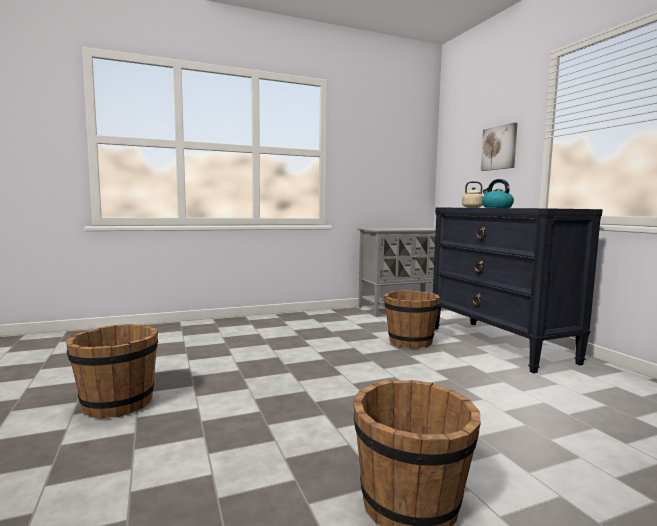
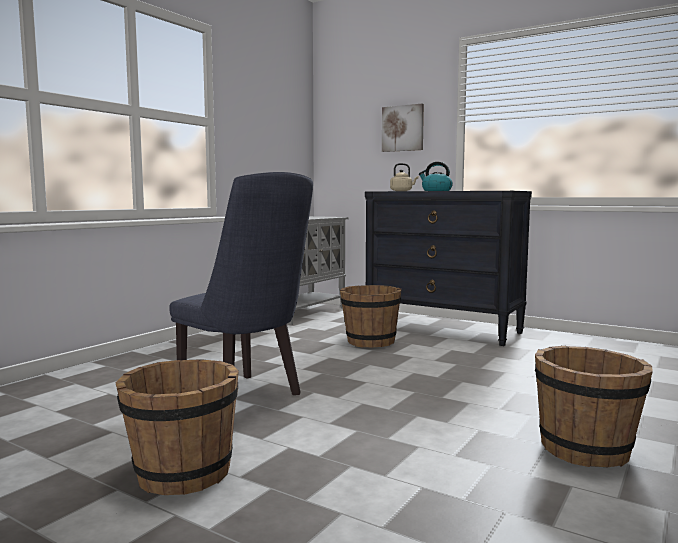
camera: 35 degrees left, 0 degrees up
none -> blue chair [169,172,313,395]

